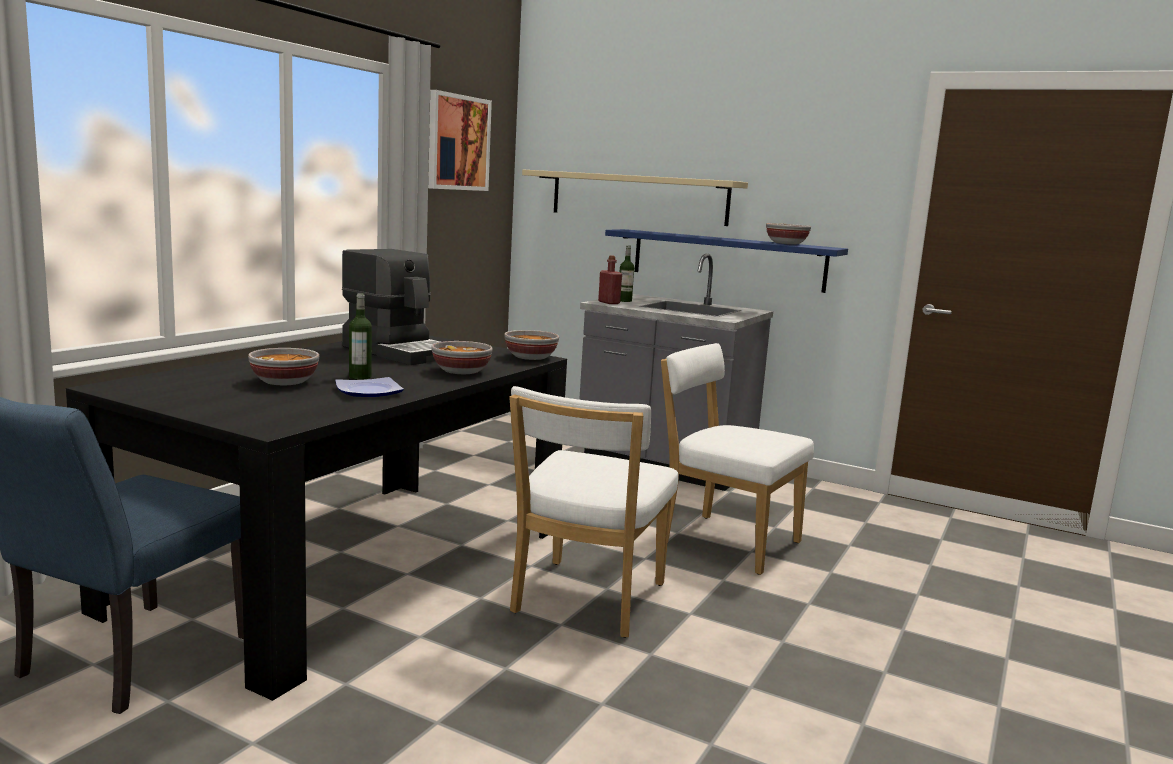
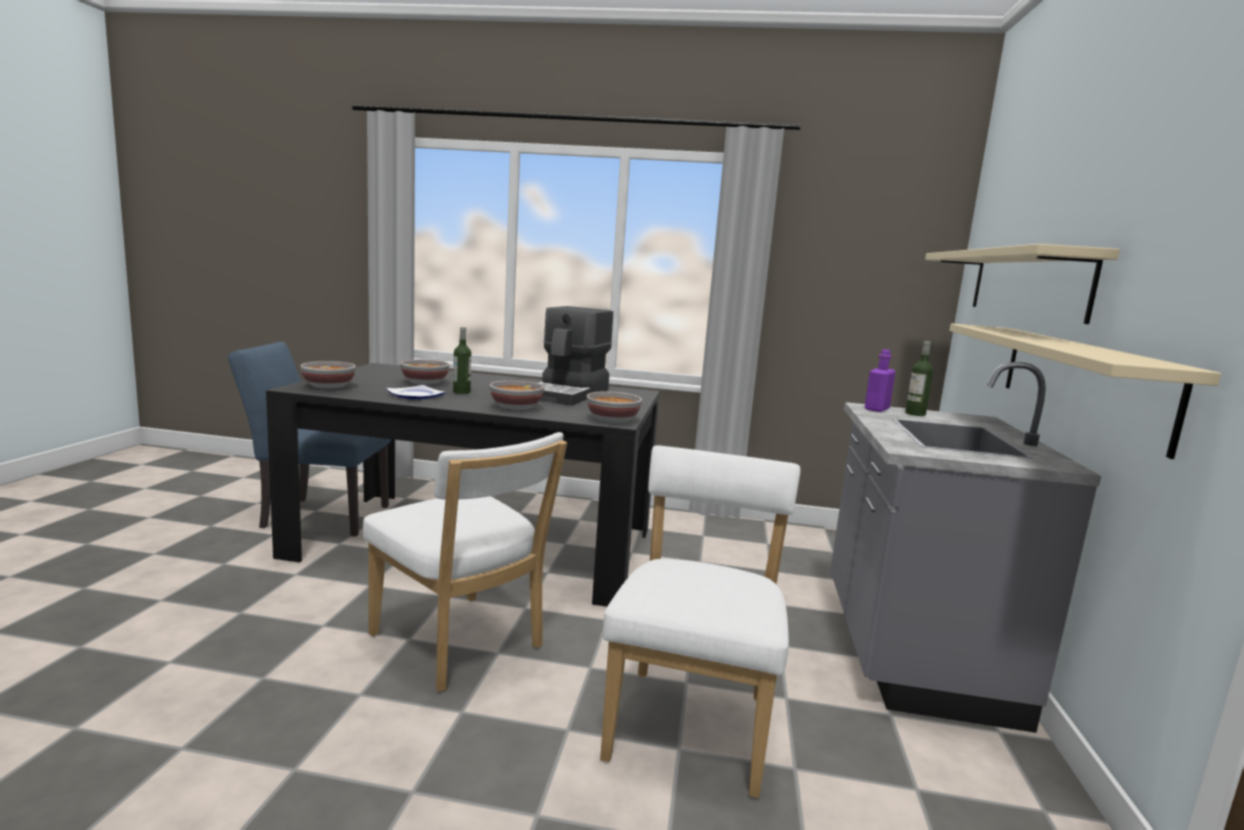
camera: 70 degrees right, 0 degrees up
picture [428,90,492,191] -> none
white chair [509,386,678,638] -> white chair turned 135 degrees counterclockwise [363,432,567,692]
red bottle [598,255,622,304] -> purple bottle [865,349,896,412]
blue shelf [605,229,848,293] -> beige shelf [949,323,1221,459]
bowl [766,223,811,245] -> bowl moved to [300,361,356,389]

